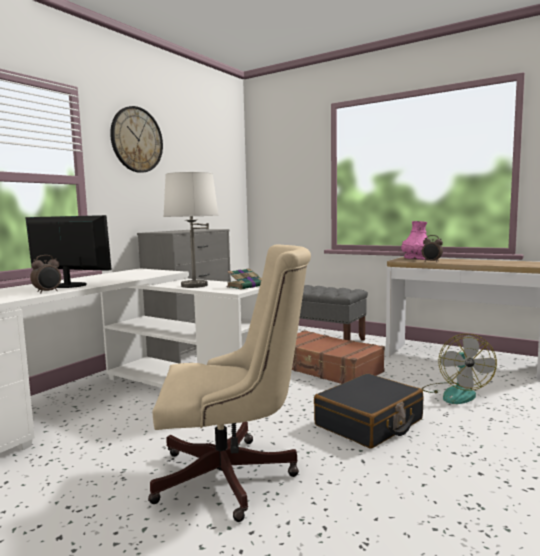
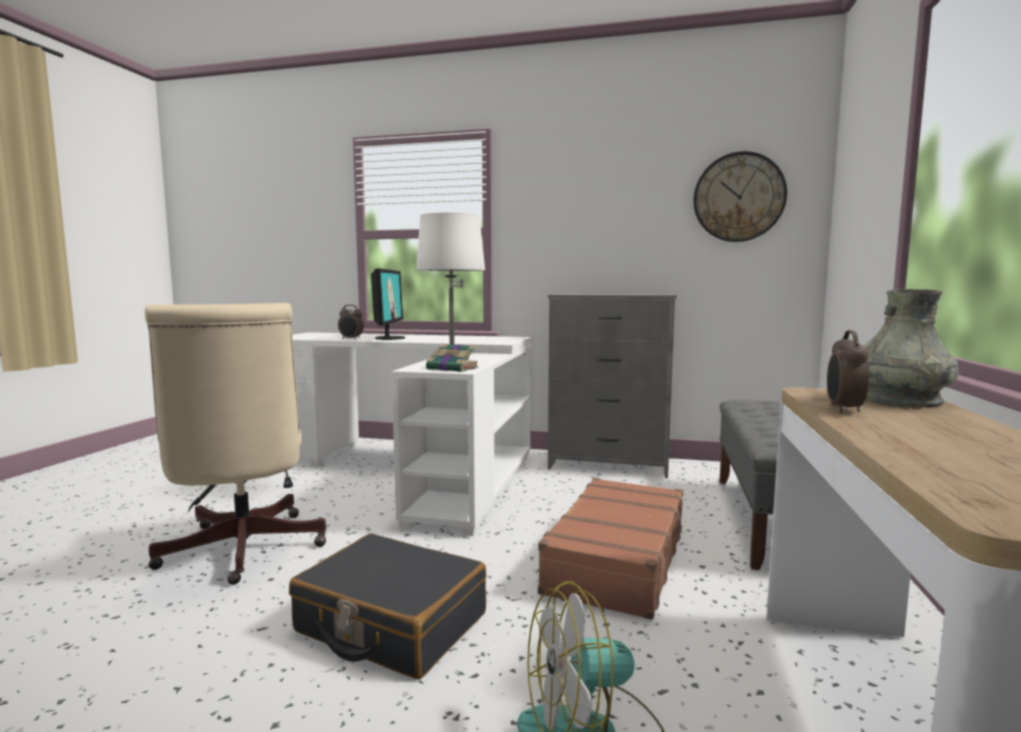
camera: 70 degrees right, 0 degrees up
wall clock [110,106,163,173] -> wall clock moved to [694,151,787,242]
pink vase [401,221,427,260] -> grey vase [864,289,959,408]

